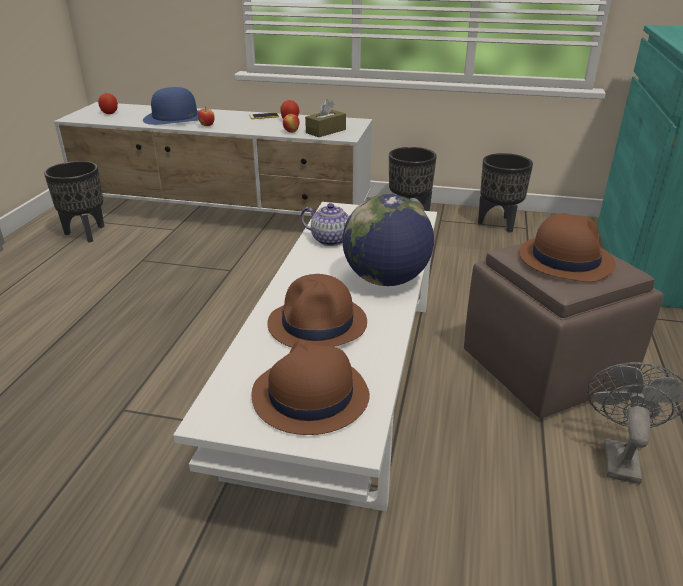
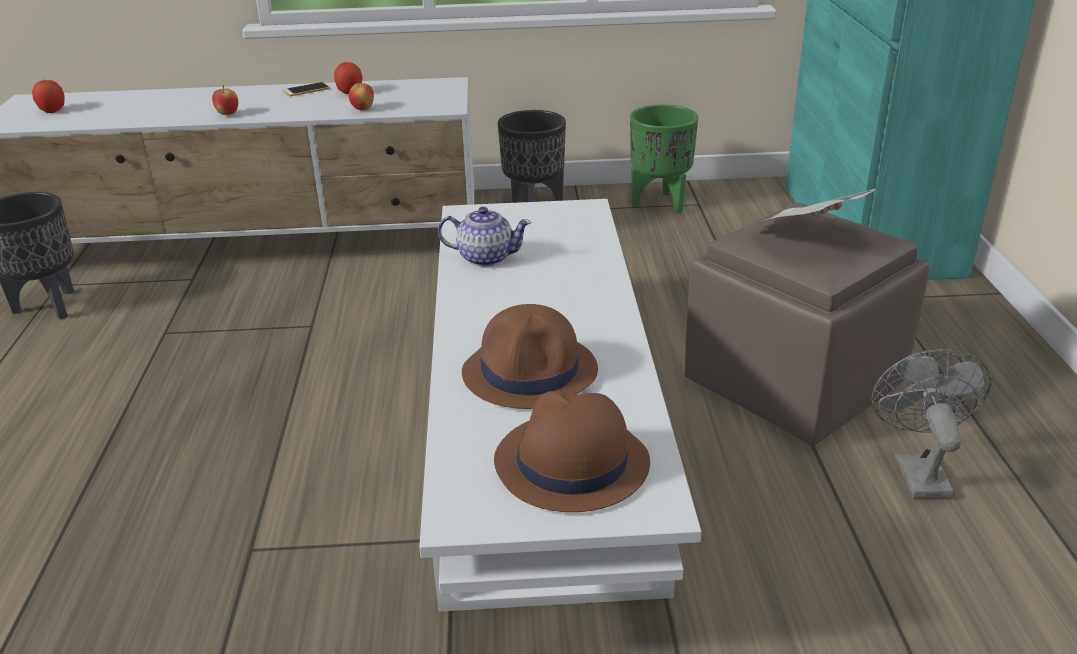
camera: 15 degrees left, 0 degrees up
blue hat [143,87,199,125] -> none
brown tissue box [305,99,346,137] -> none
globe [342,194,434,286] -> none
black planter [478,153,533,233] -> green planter [630,105,698,213]
brown hat [519,213,616,282] -> newspaper [757,187,884,224]

